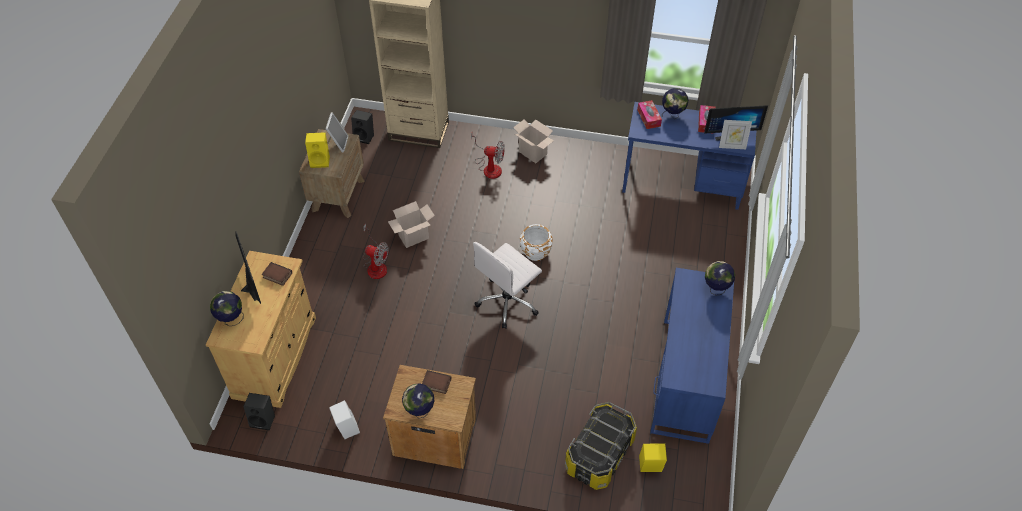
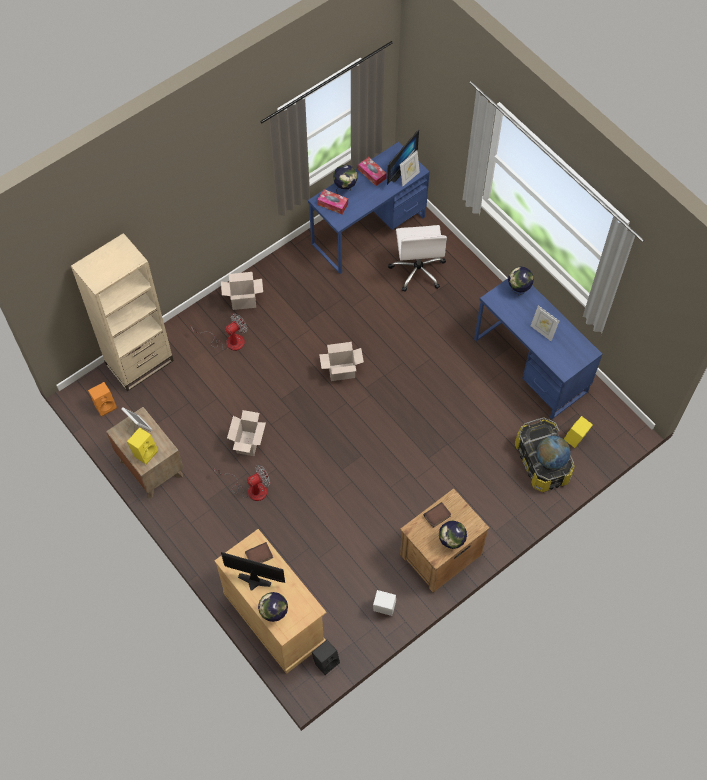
camera: 50 degrees left, 10 degrees up
black speaker [351,110,374,144] -> orange speaker [88,382,117,417]
white office chair [473,242,542,329] -> white office chair moved to [388,225,447,292]
white planter [520,224,553,261] -> cardboard box [319,342,364,381]
none -> picture frame [531,305,559,341]
none -> globe [537,436,570,469]

